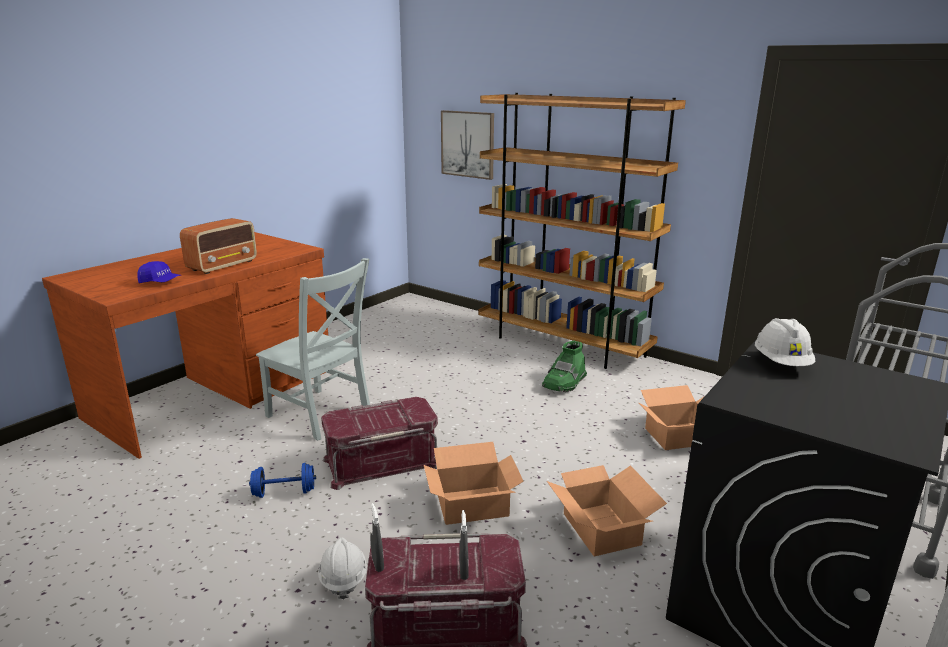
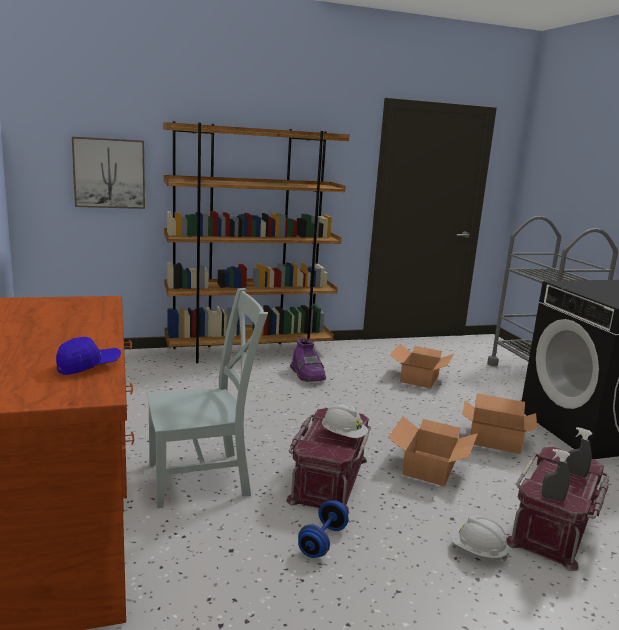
camera: 55 degrees left, 5 degrees down
radio [180,218,257,274] -> none
green boot [542,341,587,392] -> purple boot [290,338,326,382]
white hard hat [755,318,815,366] -> white hard hat moved to [322,403,368,438]

